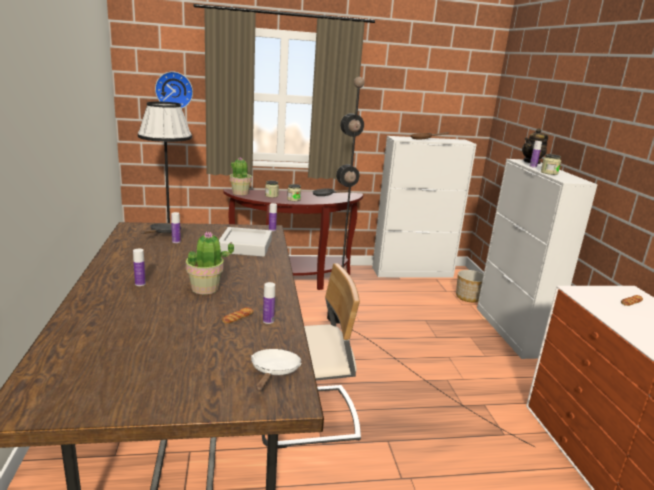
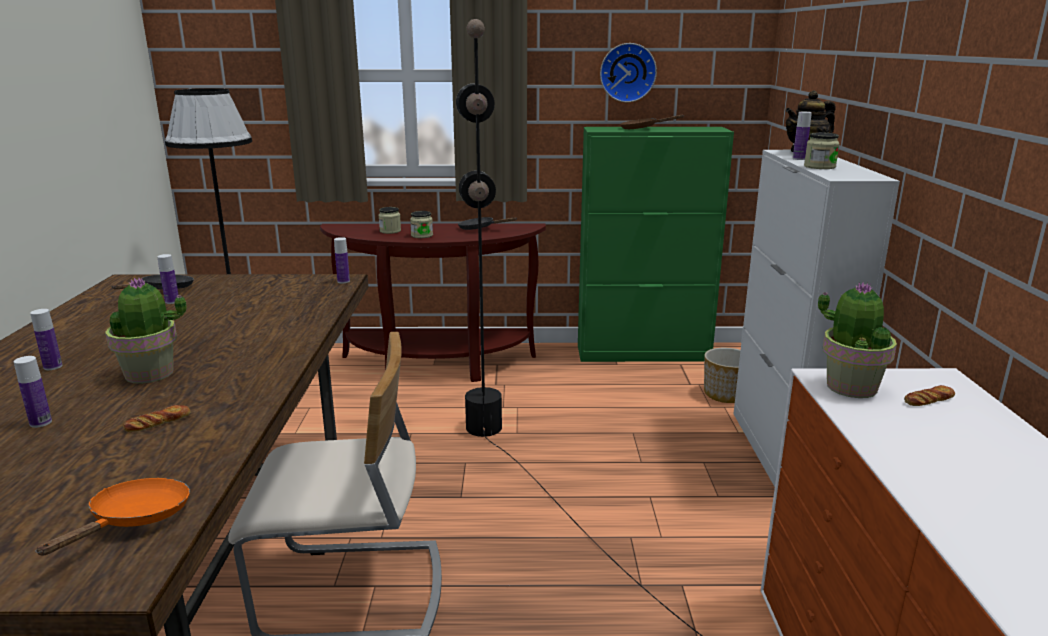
camera: 10 degrees right, 0 degrees up
wall clock [155,72,193,109] -> wall clock moved to [600,43,657,102]
grey tray [219,227,272,257] -> none
potted plant [230,157,252,195] -> potted plant moved to [818,282,897,398]
white frying pan [251,349,302,391] -> orange frying pan [35,478,190,555]
bottle [263,282,275,324] -> bottle moved to [14,356,52,428]
white cabinet [372,136,477,278] -> green cabinet [578,127,734,362]

